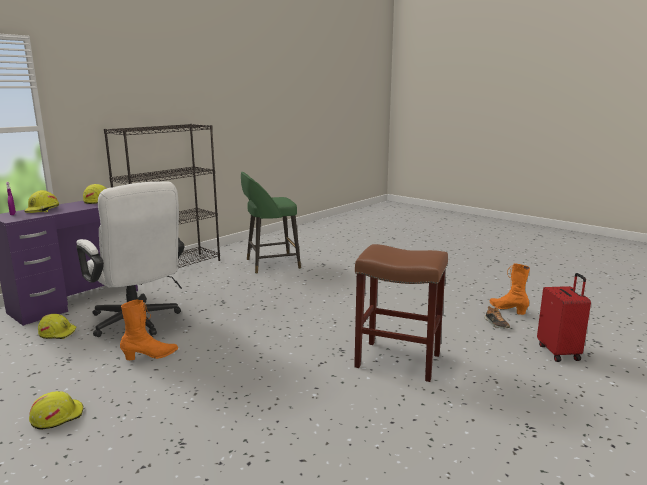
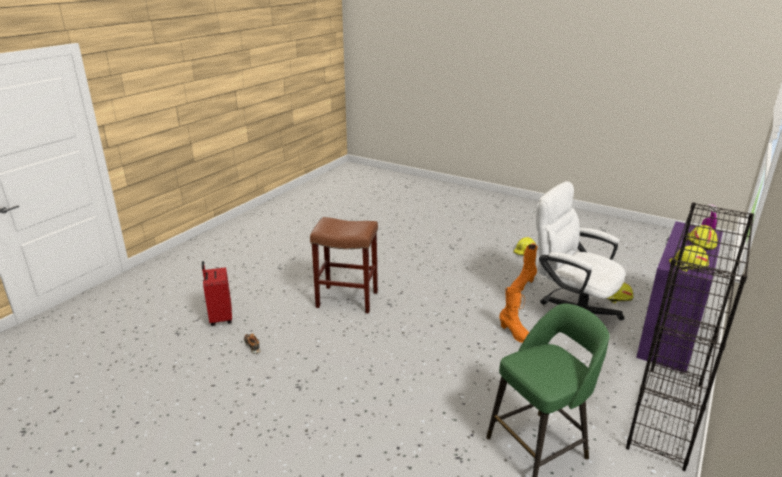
camera: 170 degrees right, 10 degrees up
orange boot [490,263,530,315] -> orange boot moved to [499,287,529,343]

